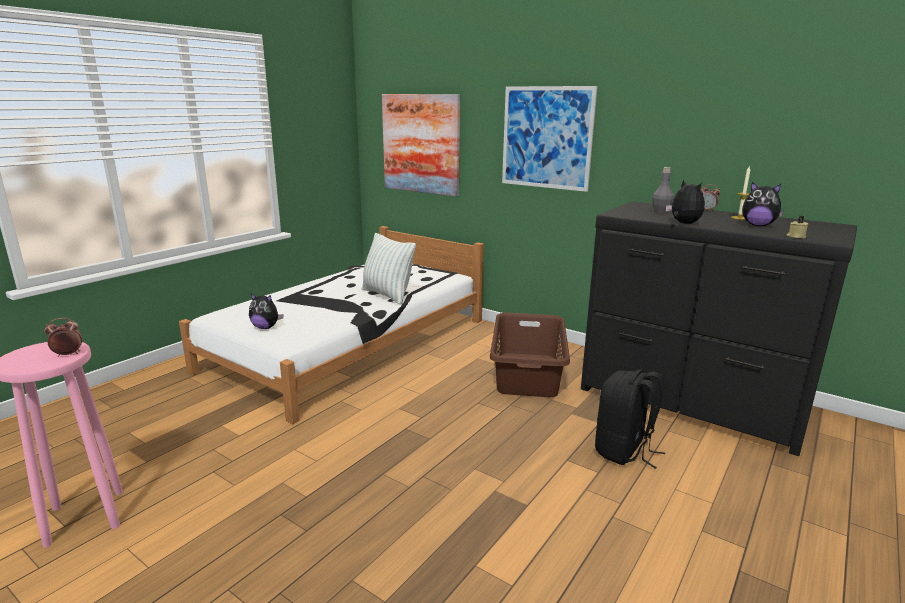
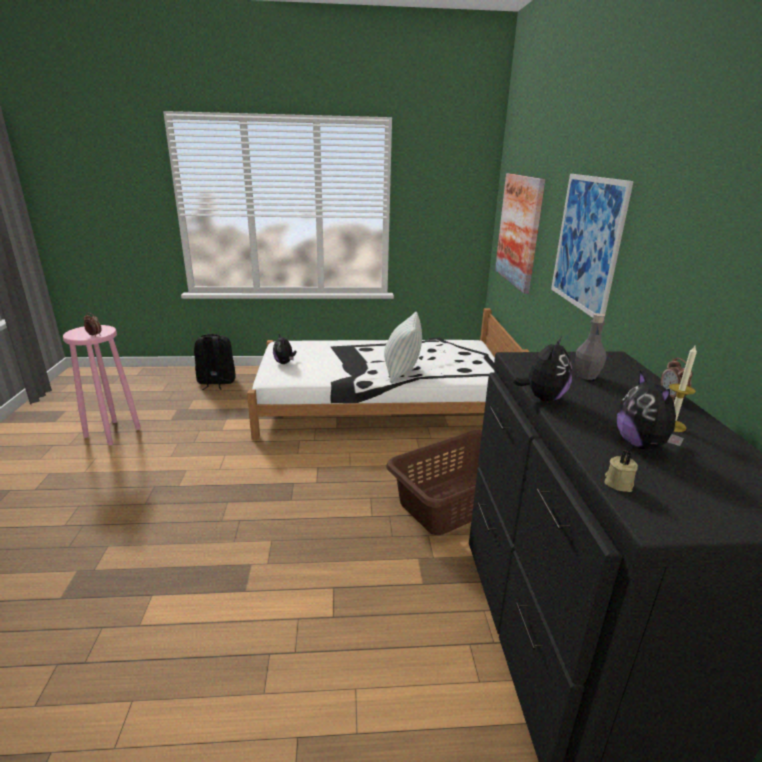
camera: 50 degrees right, 5 degrees up
black backpack [595,369,665,469] -> black backpack moved to [194,334,236,390]

